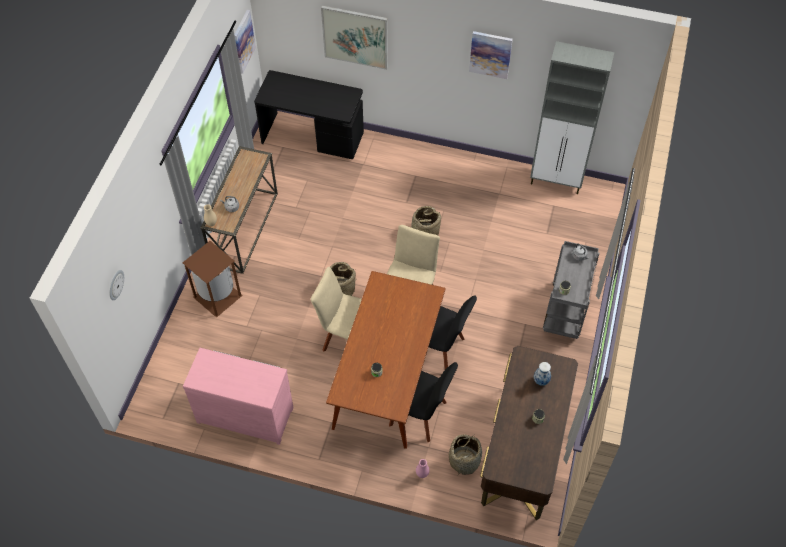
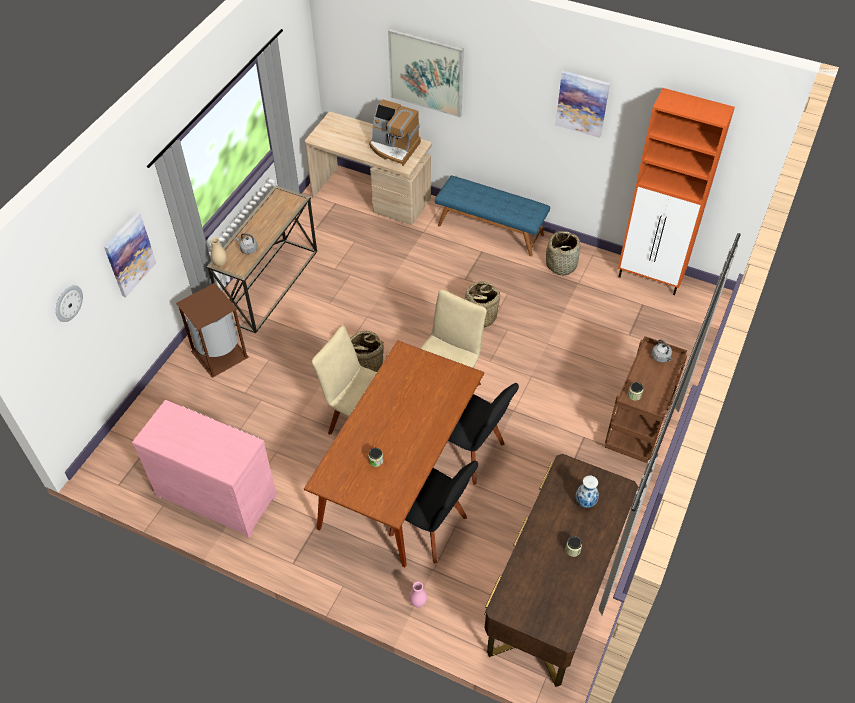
camera: 10 degrees right, 5 degrees down
picture [234,10,256,74] -> picture moved to [104,212,156,297]
black desk [254,70,364,159] -> beige desk [305,112,432,225]
basket [449,434,482,476] -> basket moved to [546,231,580,276]
grey cabinet [530,41,614,194] -> orange cabinet [618,88,735,295]
grey cart [543,241,599,339] -> brown cart [605,336,688,463]
none -> coffee machine [369,99,421,166]
none -> blue bench [435,176,550,256]

